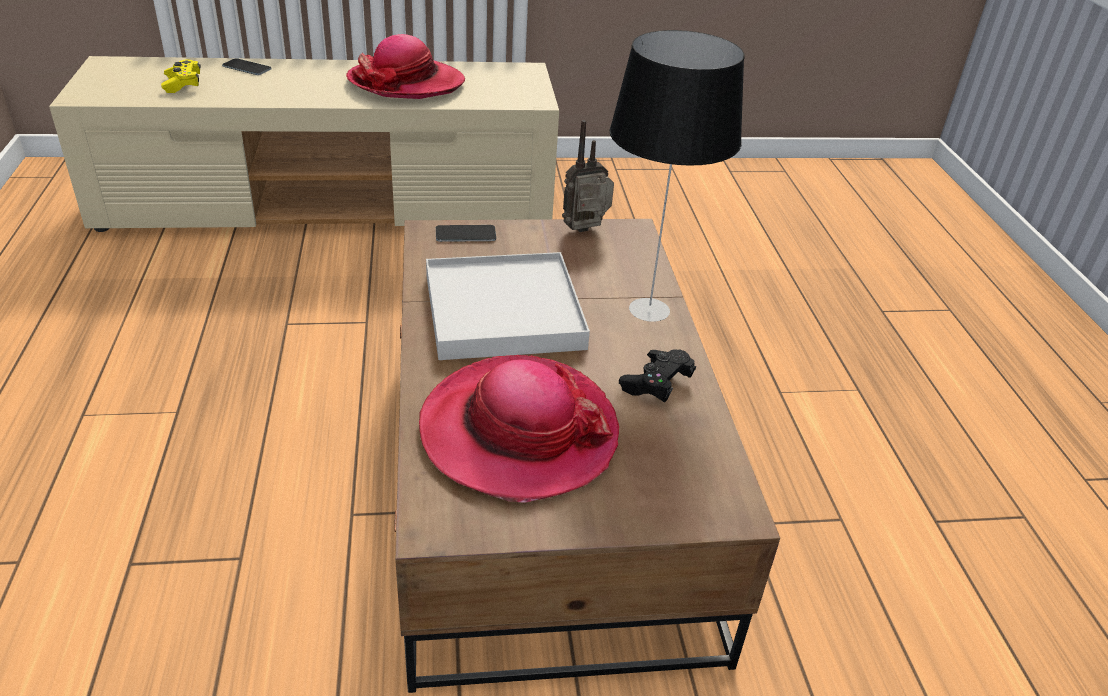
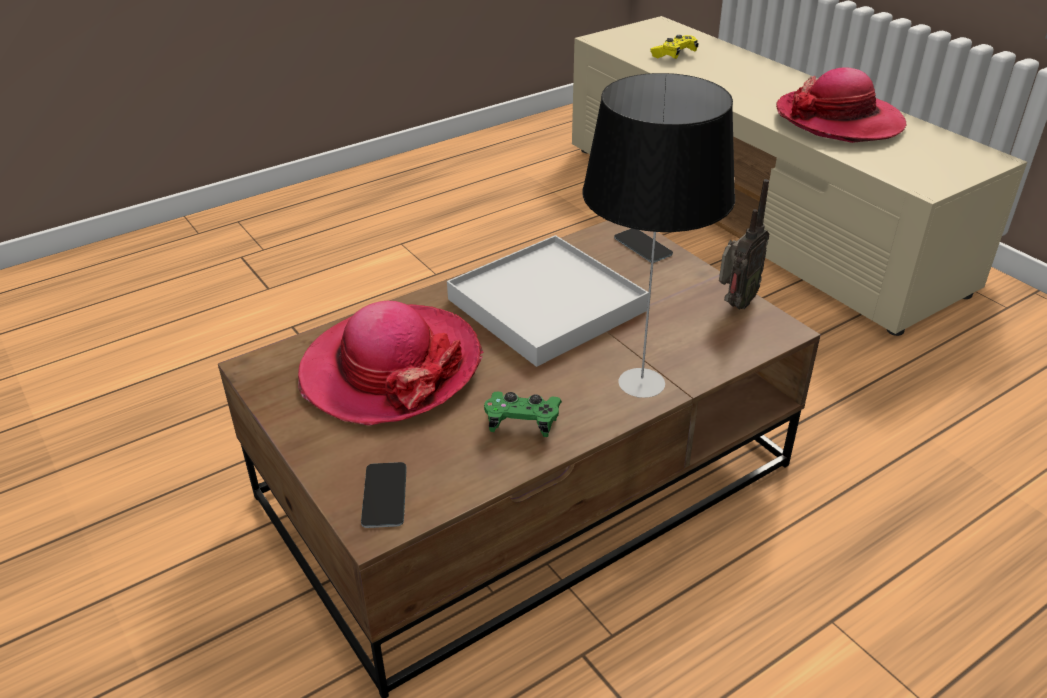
camera: 65 degrees right, 0 degrees up
phone [222,58,271,75] -> phone moved to [361,462,407,528]
radio [562,120,614,232] -> radio turned 90 degrees clockwise [719,179,769,309]
black game controller [619,350,696,402] -> green game controller [484,392,562,437]

